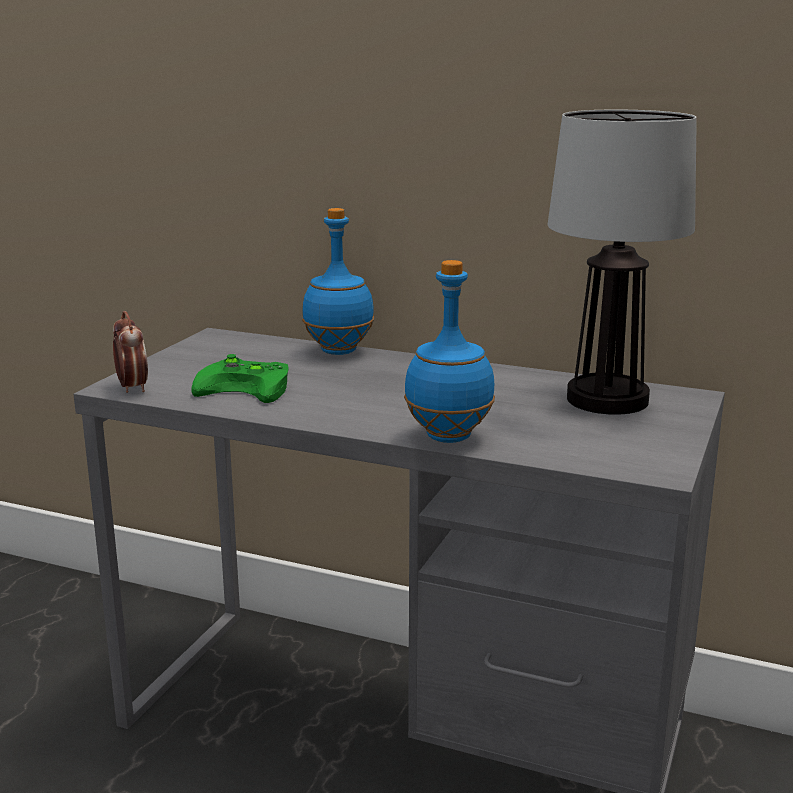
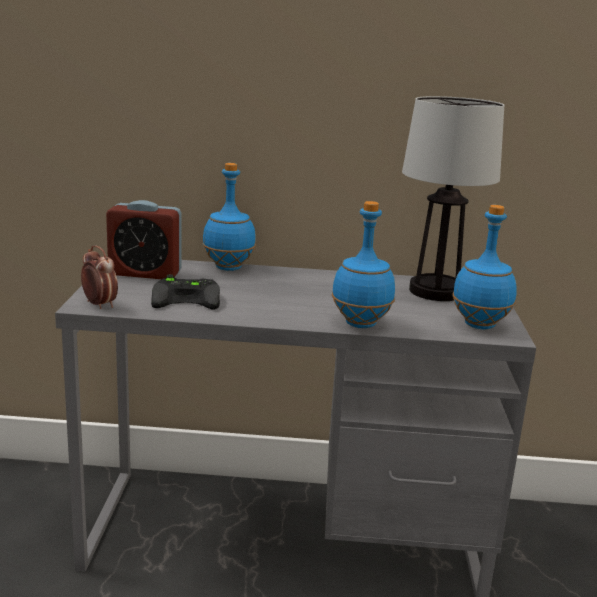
camera: 20 degrees left, 0 degrees up
green game controller [191,354,288,403] -> black game controller [151,274,220,310]
none -> alarm clock [106,200,181,279]
none -> blue bottle [453,205,517,329]

